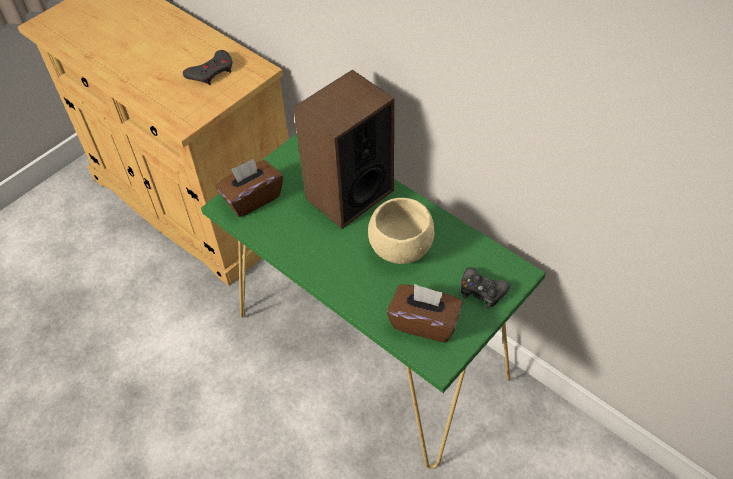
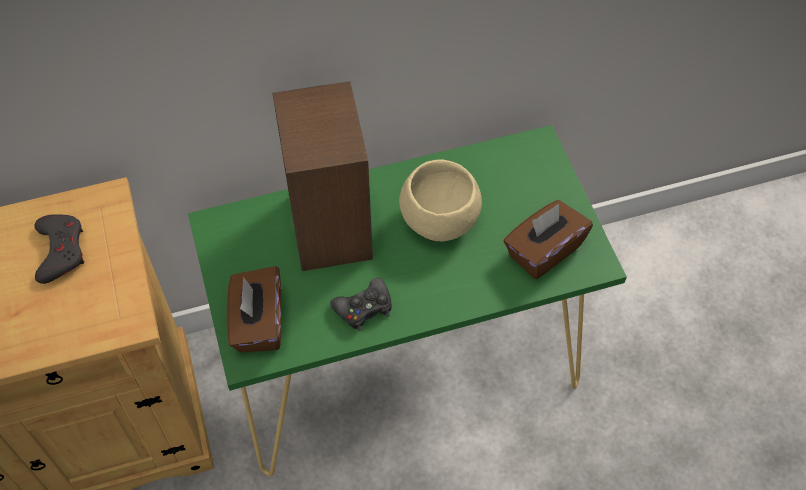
camera: 60 degrees left, 5 degrees up
black game controller [461,267,510,309] -> black game controller moved to [330,277,392,331]

